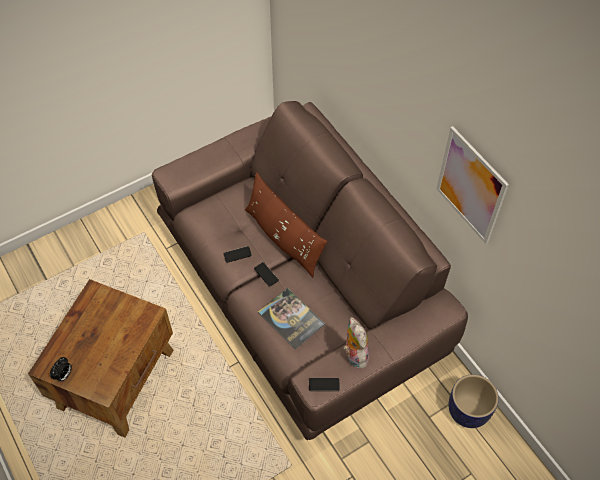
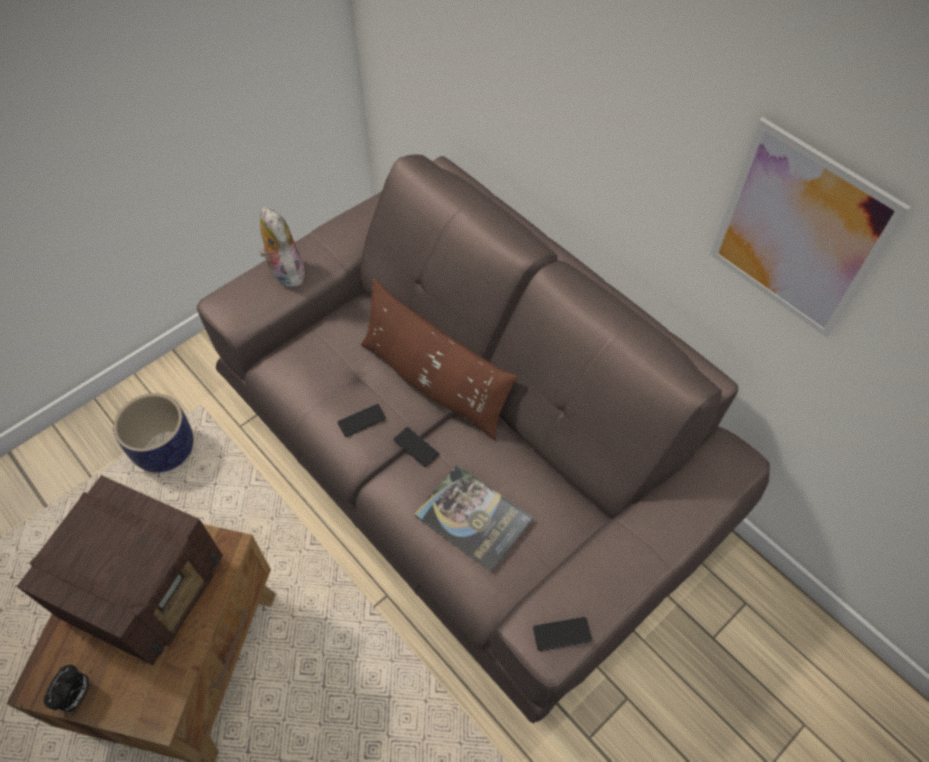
camera: 10 degrees left, 0 degrees up
plush toy [343,317,369,369] -> plush toy moved to [259,207,305,287]
planter [448,374,499,428] -> planter moved to [113,393,193,473]
none -> radio [17,475,223,665]

